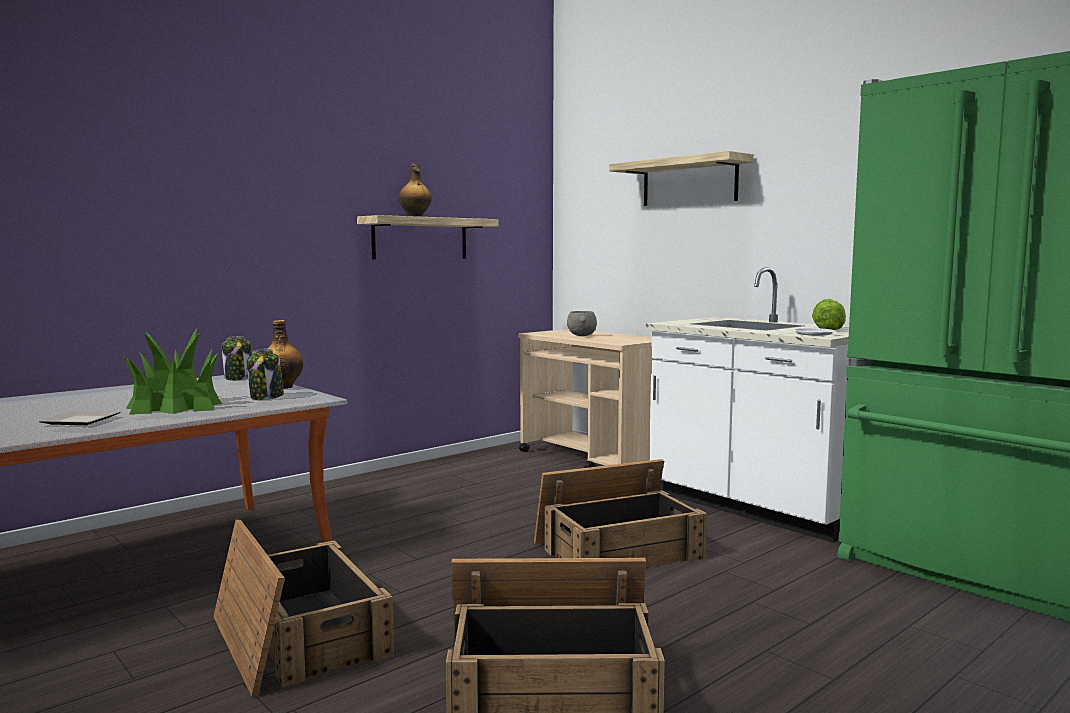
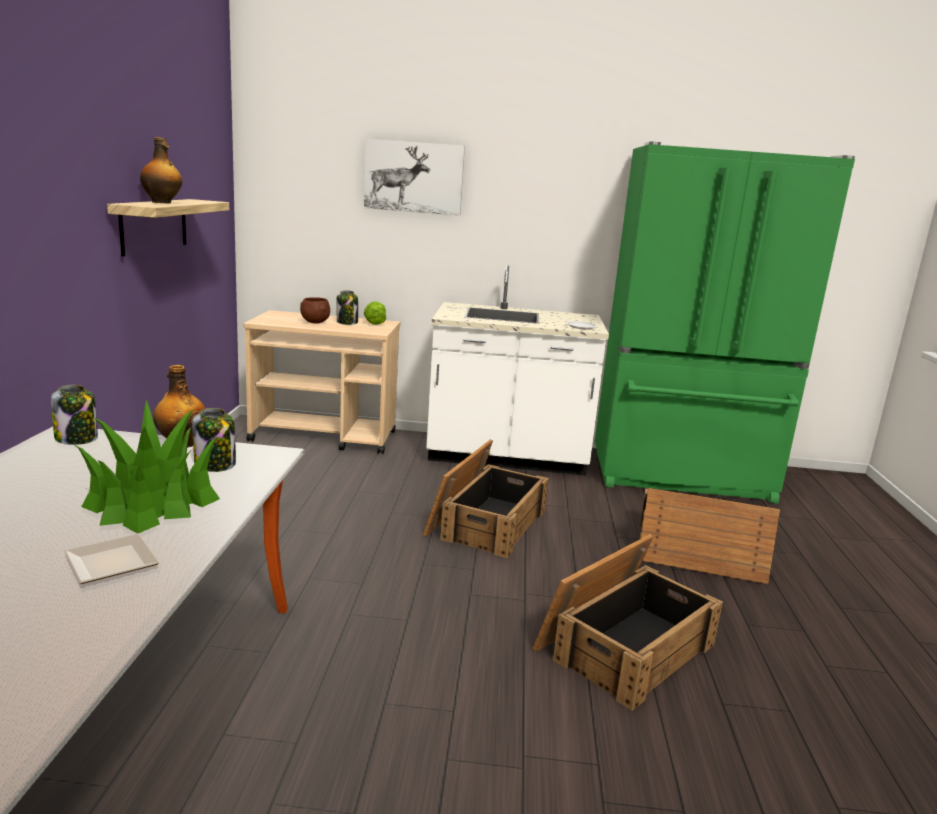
camera: 45 degrees left, 10 degrees up
crate [213,519,394,697] -> crate moved to [639,488,780,584]
grey bowl [567,311,597,336] -> brown bowl [300,297,330,324]
shelf [609,151,754,206] -> picture [364,138,465,215]
lettuce [812,299,845,330] -> lettuce moved to [364,301,386,325]
none -> jar [336,290,358,325]

